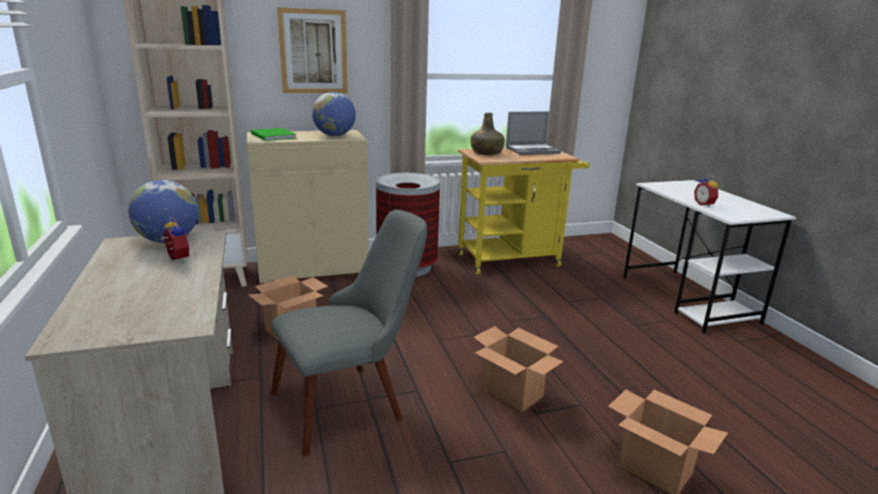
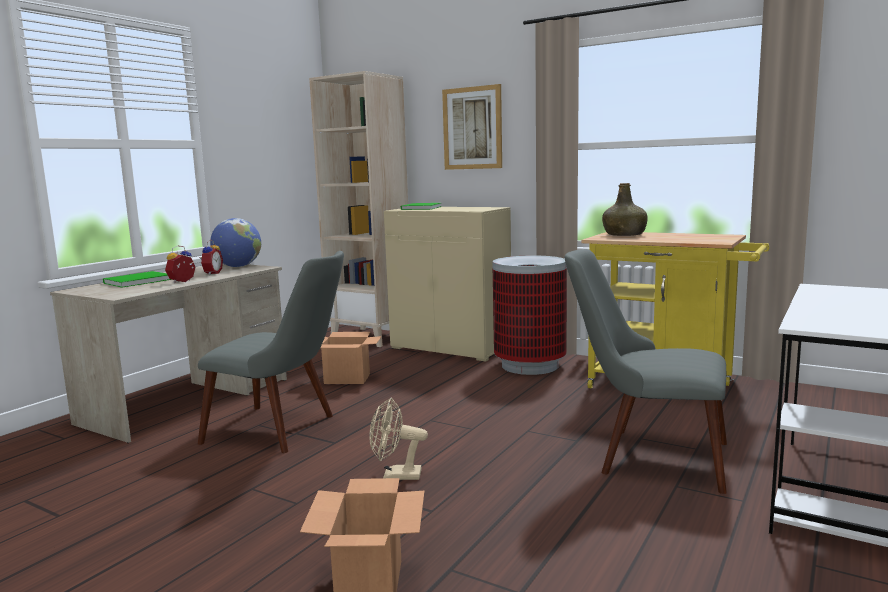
camera: 50 degrees right, 10 degrees down
globe [312,92,356,136] -> none
cardboard box [473,326,564,412] -> beige fan [369,397,428,480]
laptop [506,111,561,155] -> none
alarm clock [694,174,719,207] -> alarm clock moved to [165,245,196,283]
none -> green book [103,271,171,288]
none -> grey chair [565,249,727,494]

